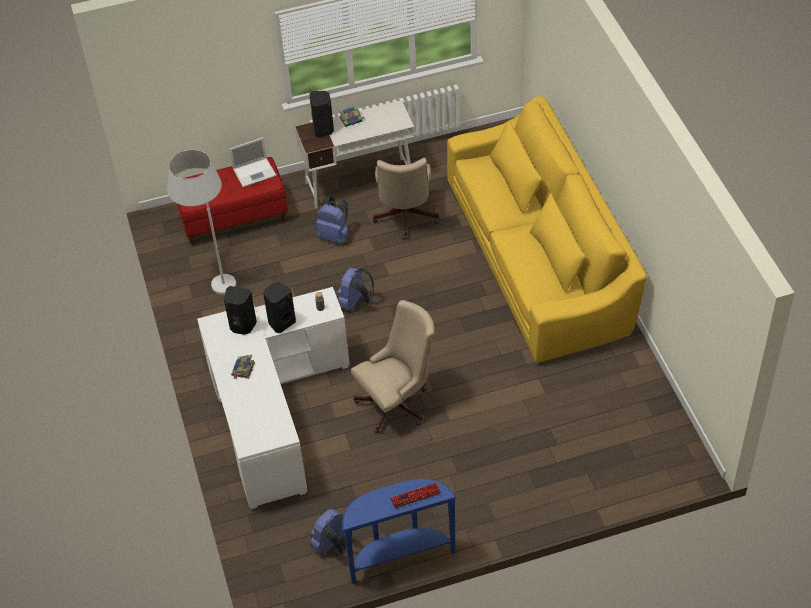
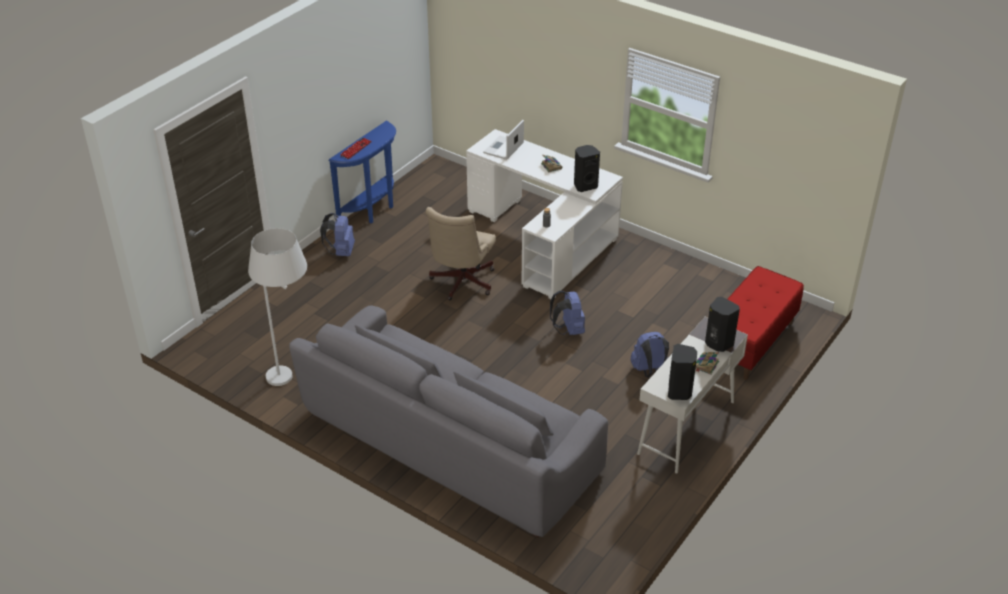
camera: 140 degrees right, 10 degrees down
white floor lamp [167,150,236,295] -> white floor lamp moved to [248,228,307,386]
laptop [229,137,276,187] -> laptop moved to [483,120,524,160]
black speaker [263,282,296,333] -> black speaker moved to [668,344,697,400]
blue backpack [310,509,352,556] -> blue backpack moved to [320,213,355,256]
beige office chair [373,158,439,240] -> none
yellow sofa [447,96,647,363] -> grey sofa [289,305,608,538]

